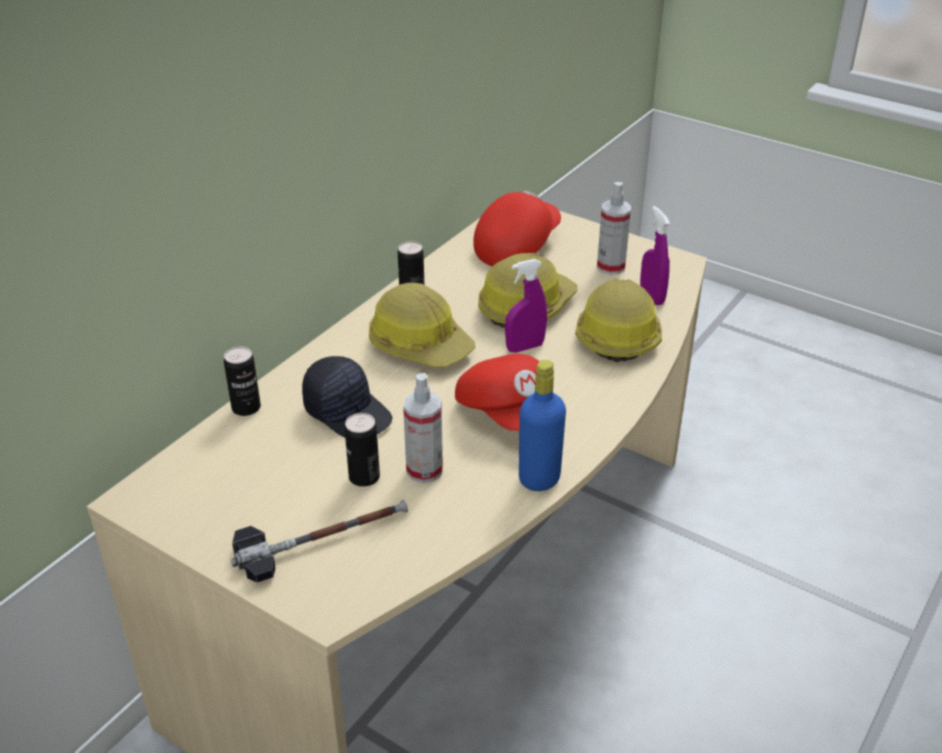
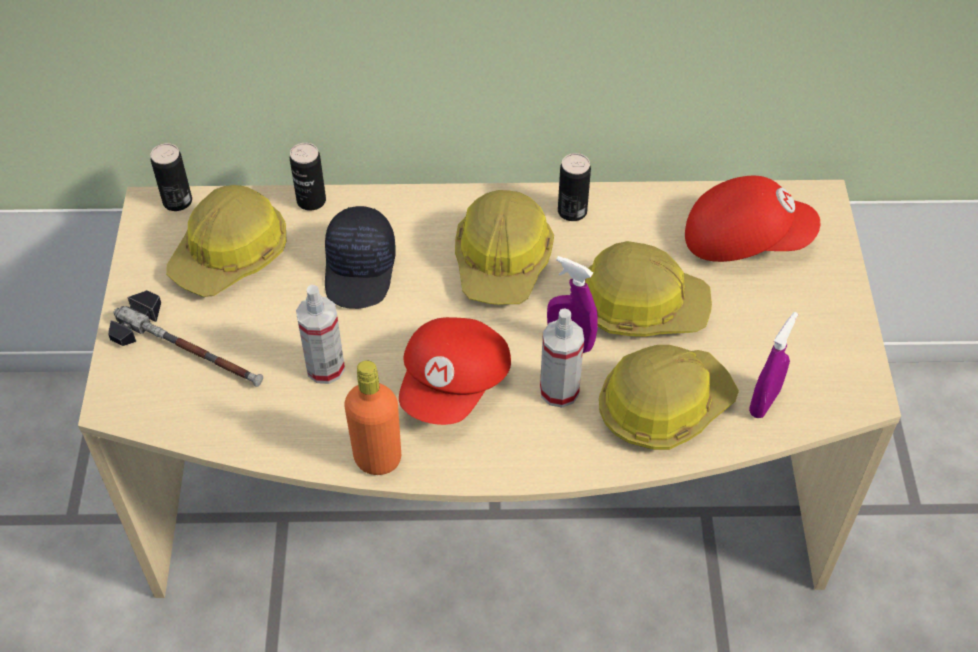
camera: 55 degrees right, 15 degrees up
can [344,413,380,487] -> can moved to [151,143,192,211]
blue bottle [519,360,566,491] -> orange bottle [344,361,401,475]
spray bottle [597,182,631,275] -> spray bottle moved to [540,308,584,407]
none -> hard hat [166,185,287,297]

